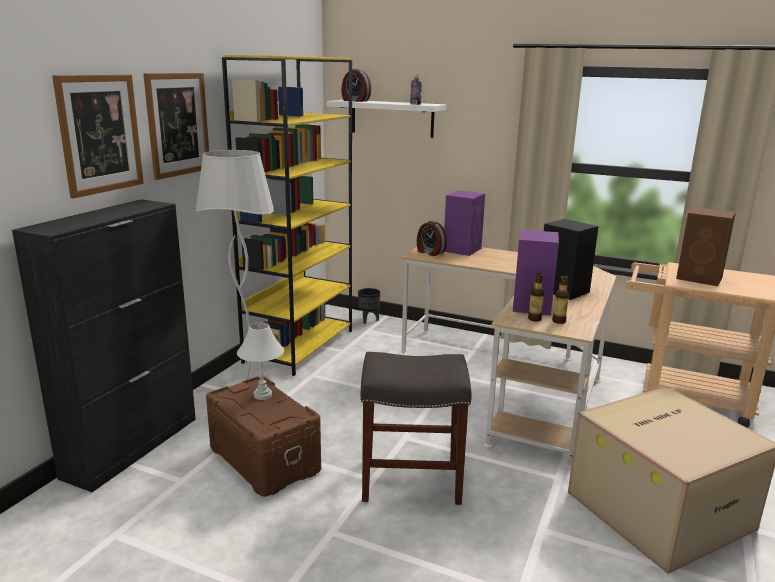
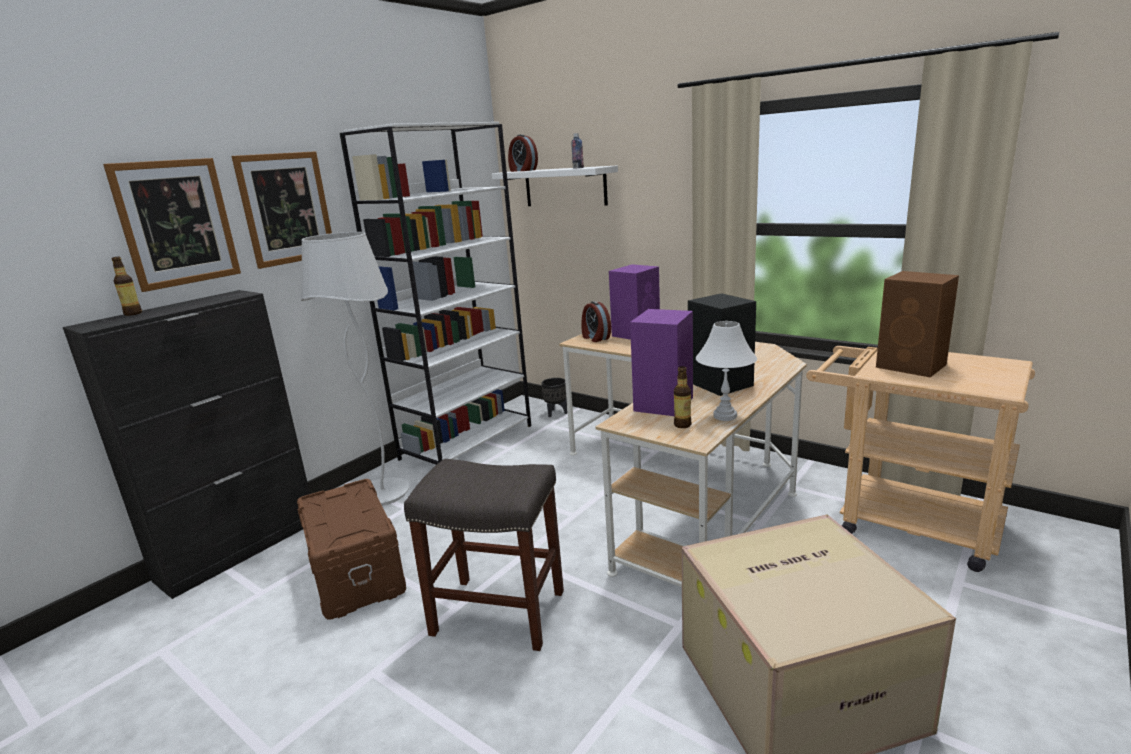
camera: 15 degrees right, 0 degrees up
yellow bookcase [222,55,352,376] -> white bookcase [340,122,531,465]
white table lamp [237,323,284,400] -> white table lamp moved to [696,321,757,421]
bottle [528,273,544,322] -> bottle moved to [111,257,142,316]

